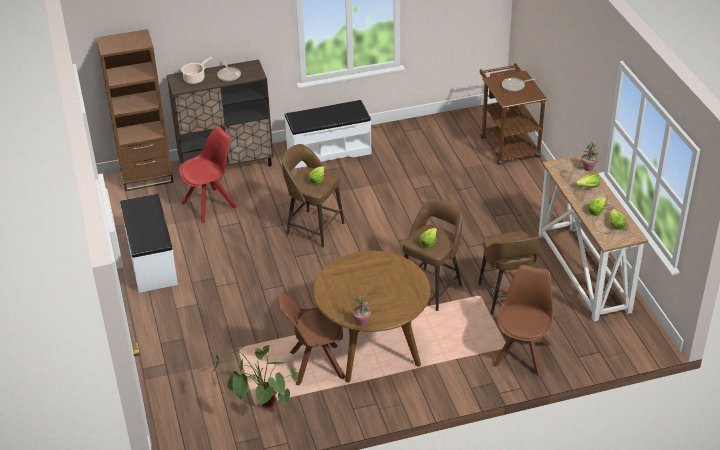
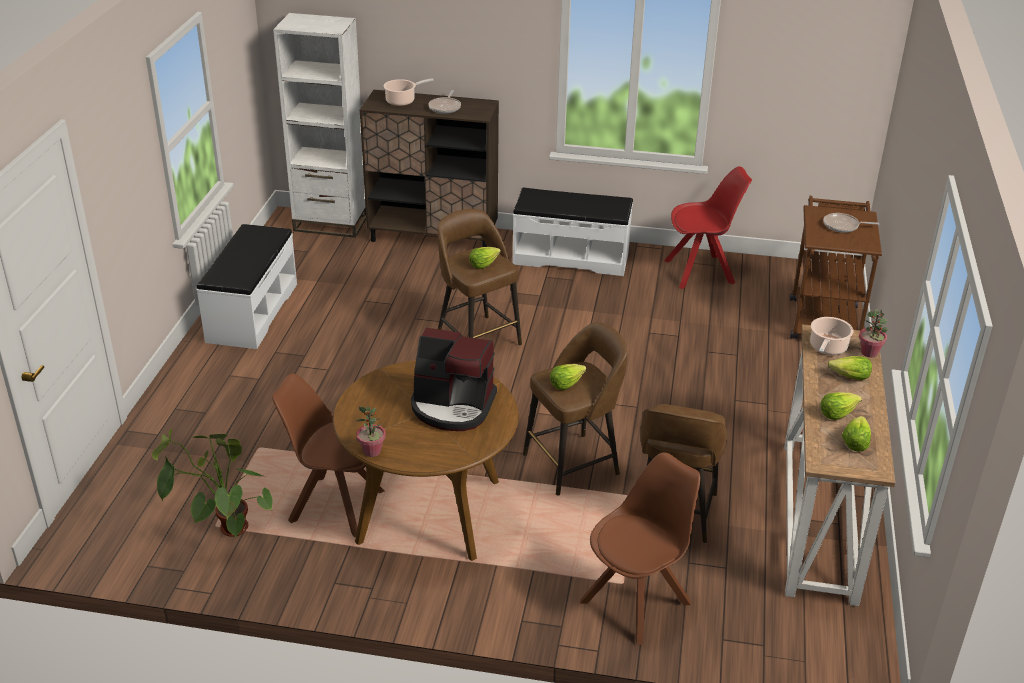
camera: 25 degrees right, 5 degrees down
brown bookcase [96,29,174,191] -> white bookcase [273,13,366,238]
red chair [179,127,237,223] -> red chair moved to [664,166,752,289]
none -> coffee machine [411,328,497,431]
none -> cooking pot [810,317,854,355]

